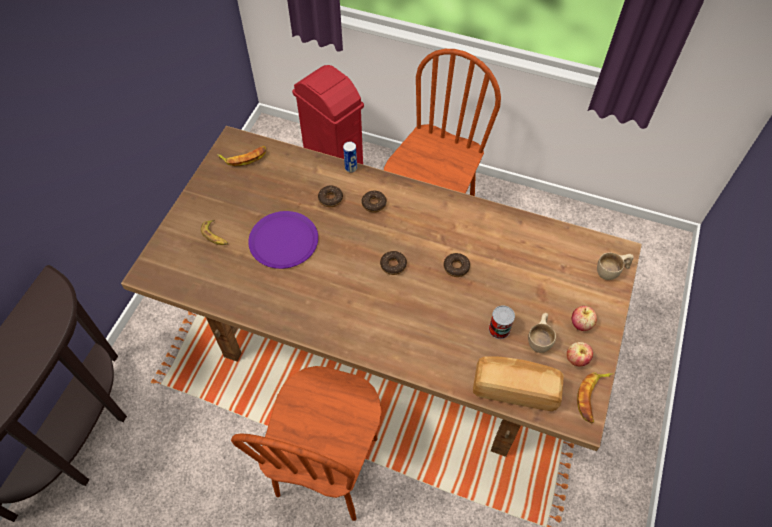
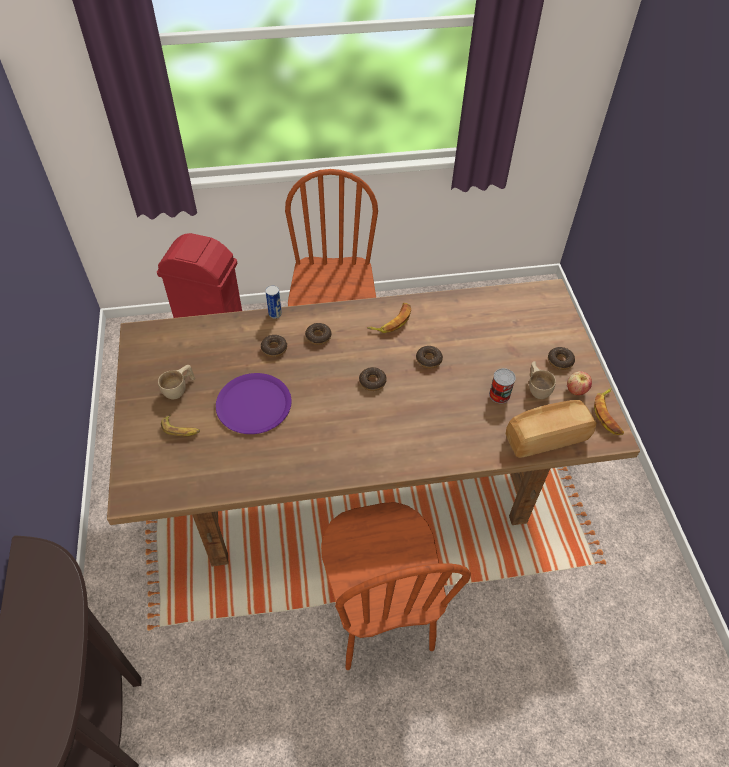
camera: 30 degrees left, 5 degrees down
banana [217,146,266,166] -> banana moved to [367,303,411,333]
apple [572,306,597,331] -> donut [548,347,575,370]
beige cup [597,252,634,280] -> beige cup moved to [158,365,195,399]

